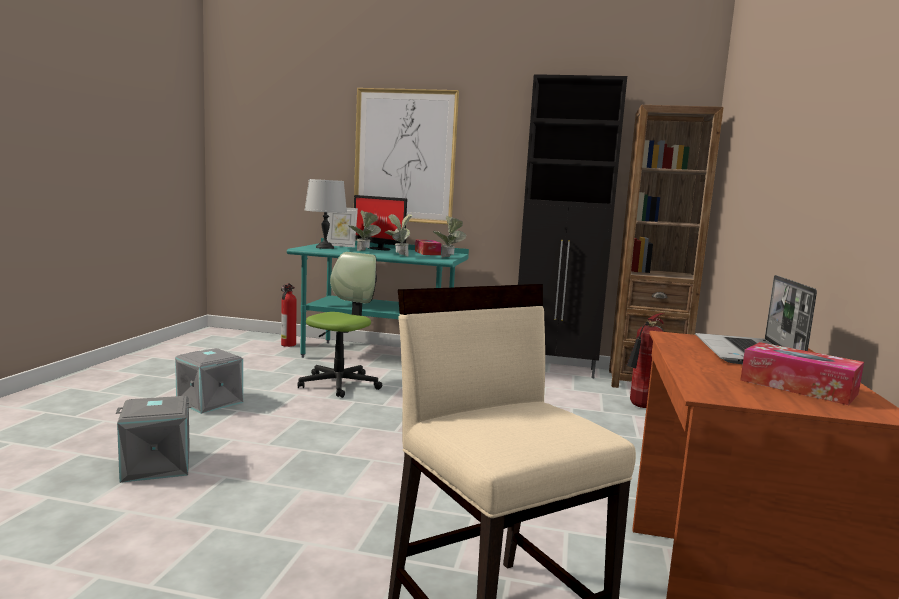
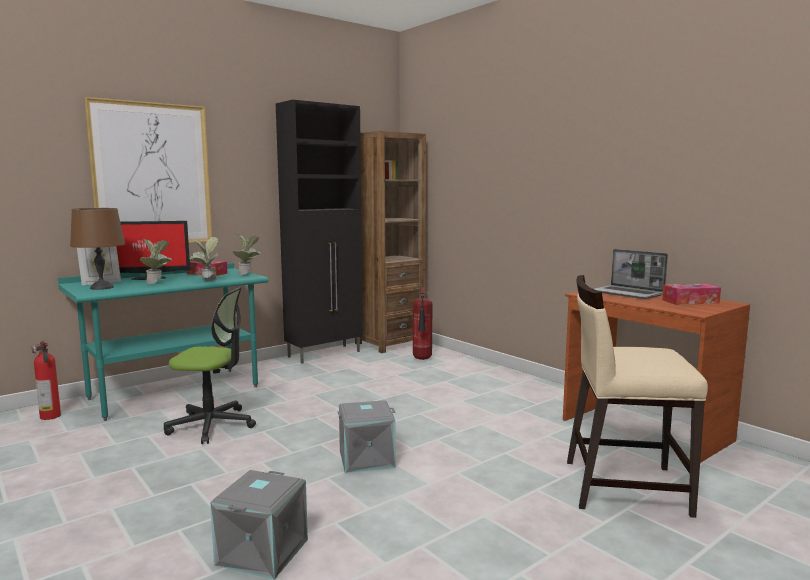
camera: 50 degrees left, 0 degrees up
grey storage box [175,348,243,414] -> grey storage box moved to [338,400,396,473]
office chair [298,252,382,398] -> office chair turned 120 degrees clockwise [164,287,256,444]
grey table lamp [305,179,347,249] -> brown table lamp [70,208,125,290]

